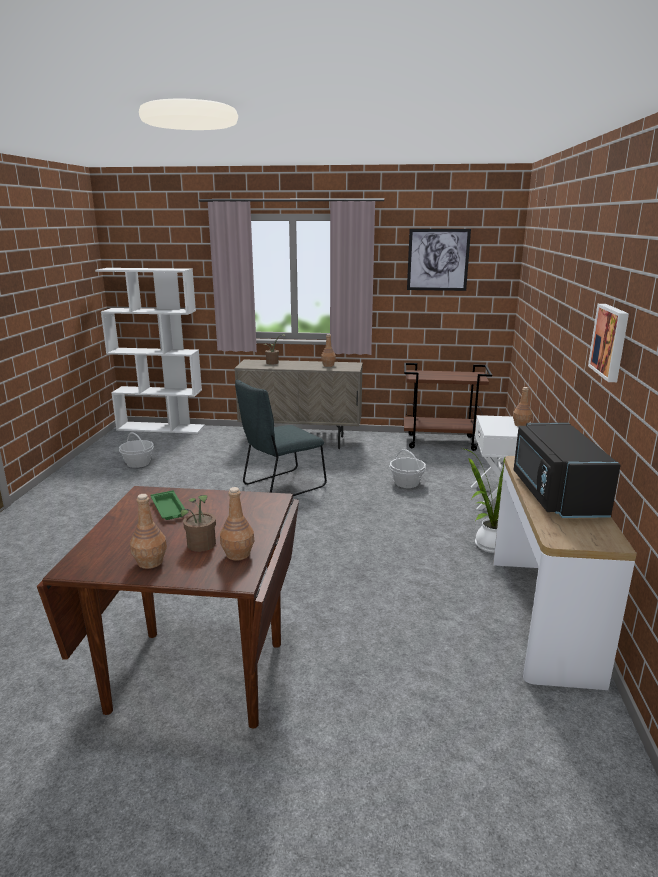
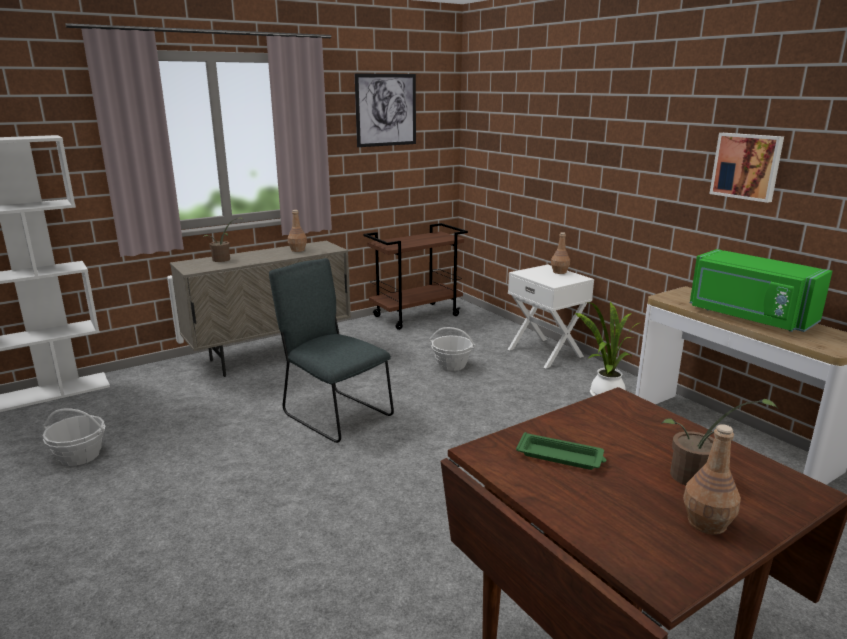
camera: 40 degrees left, 0 degrees up
brown bottle [220,487,254,561] -> none
grey chair [235,380,327,496] -> grey chair turned 120 degrees clockwise [269,258,394,443]
black microwave [514,422,621,518] -> green microwave [690,249,832,332]

